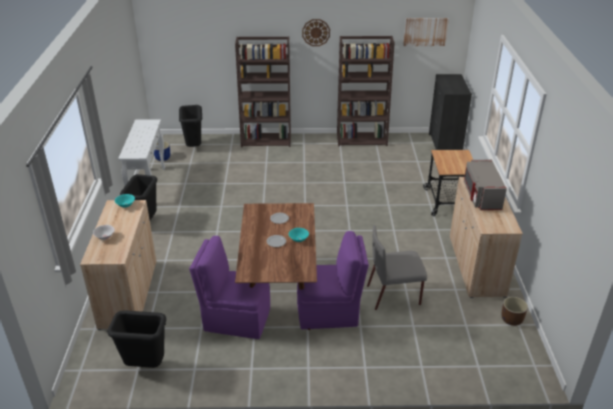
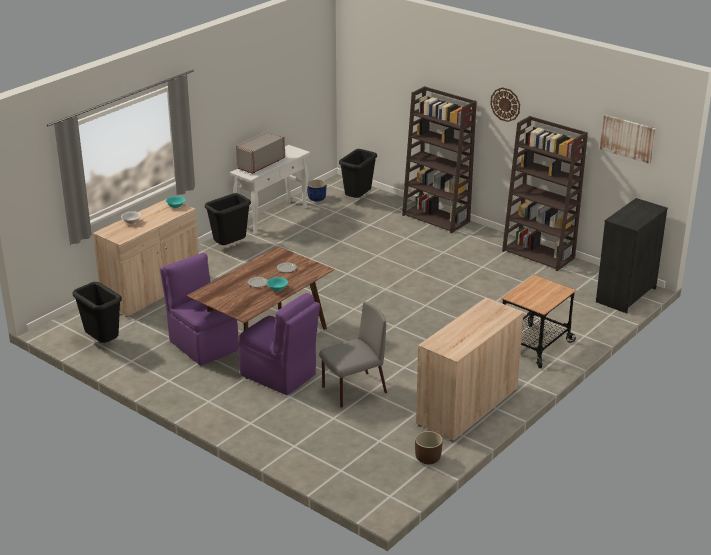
camera: 40 degrees right, 5 degrees down
grey chair [367,225,427,310] -> grey chair turned 120 degrees clockwise [319,301,387,408]
grey microwave [464,159,507,210] -> grey microwave moved to [236,132,285,174]

